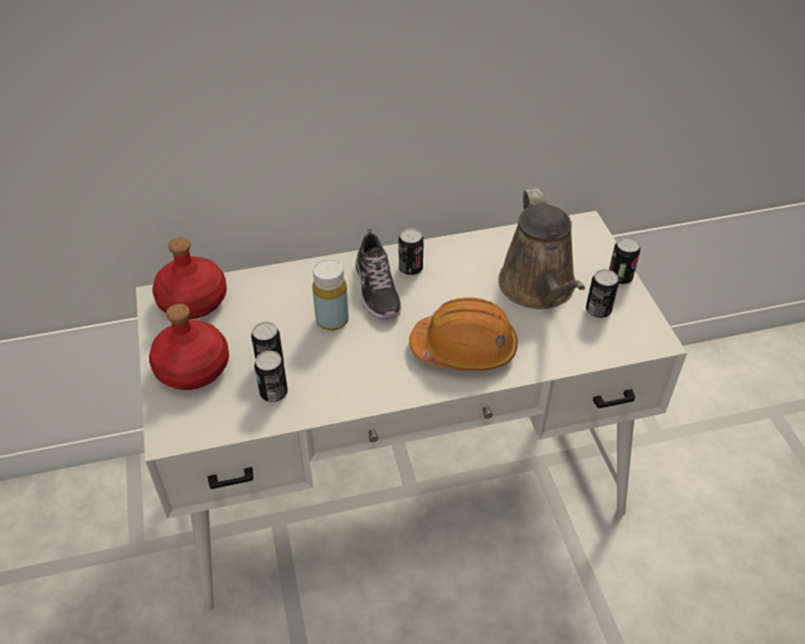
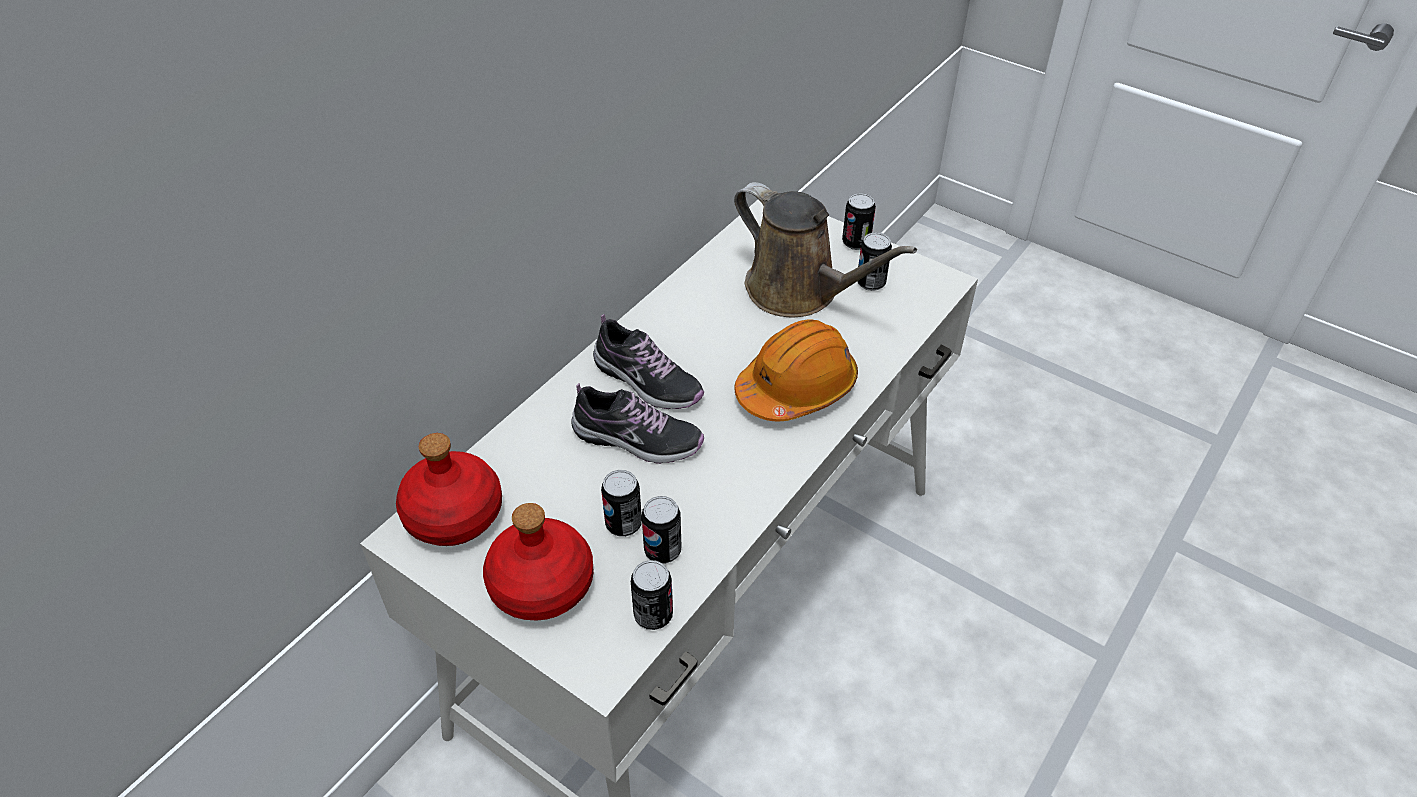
camera: 40 degrees left, 0 degrees up
yellow bottle [312,259,349,331] -> shoe [571,383,704,464]
can [399,228,424,276] -> can moved to [631,560,673,630]

